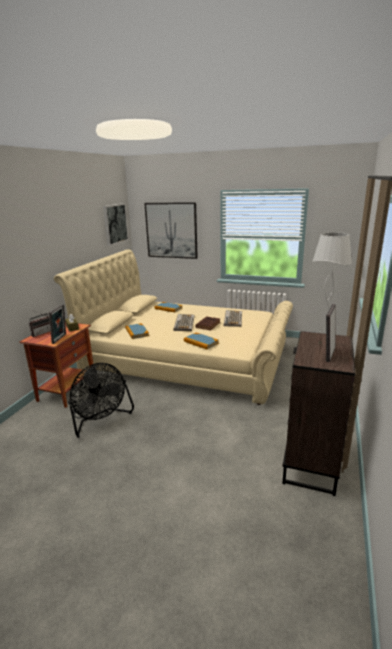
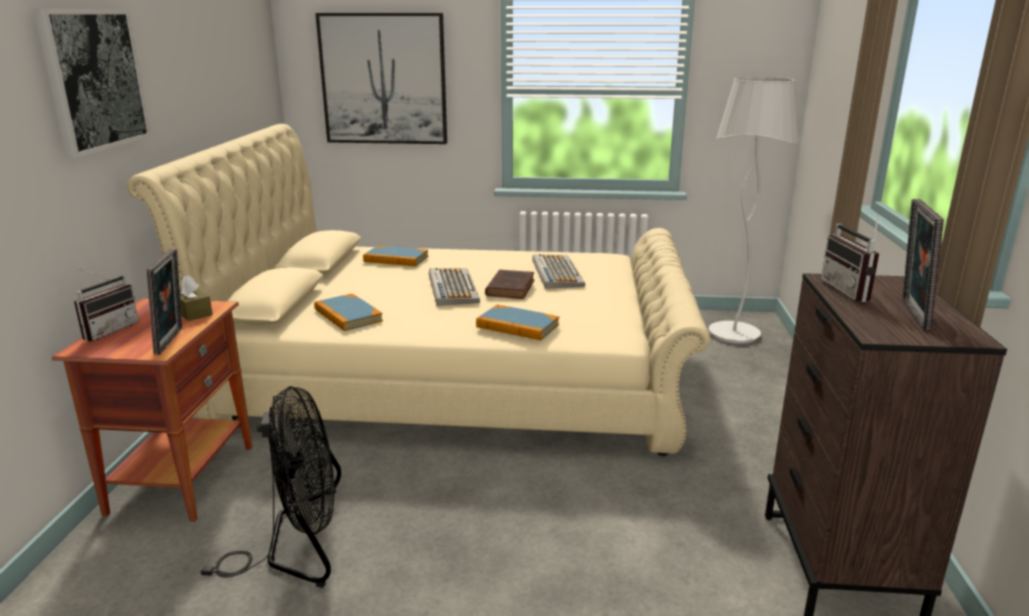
camera: 15 degrees left, 0 degrees up
black fan [68,363,134,438] -> black fan turned 45 degrees counterclockwise [199,386,341,588]
picture [103,203,129,246] -> picture moved to [34,9,151,158]
none -> radio [821,213,879,302]

